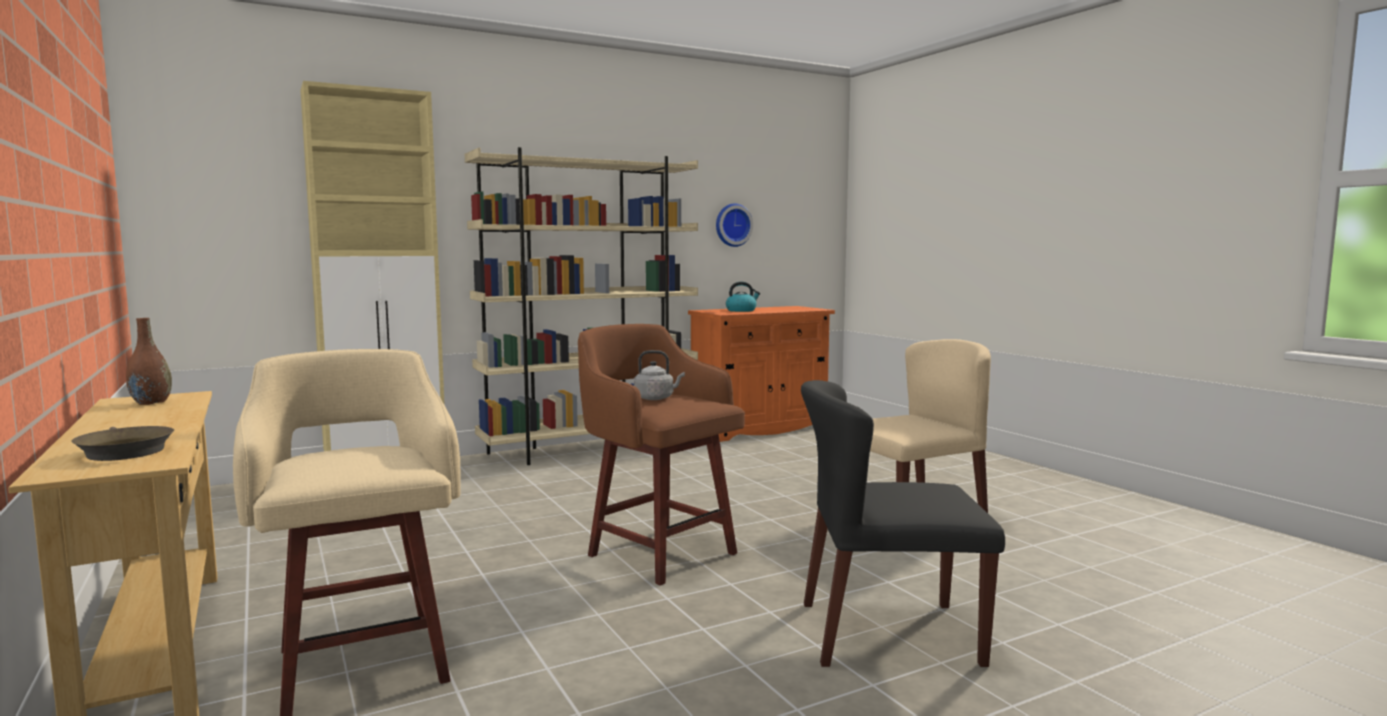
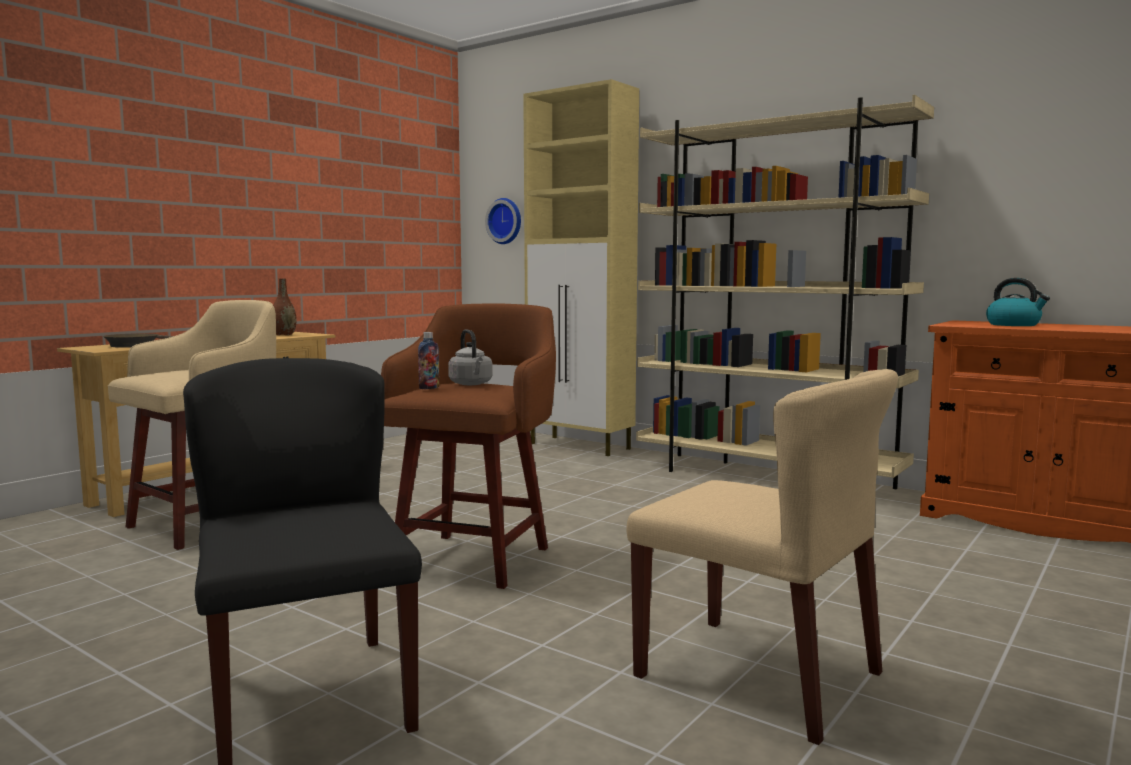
camera: 65 degrees right, 0 degrees up
wall clock [716,204,753,247] -> wall clock moved to [485,198,521,244]
none -> bottle [418,332,439,389]

